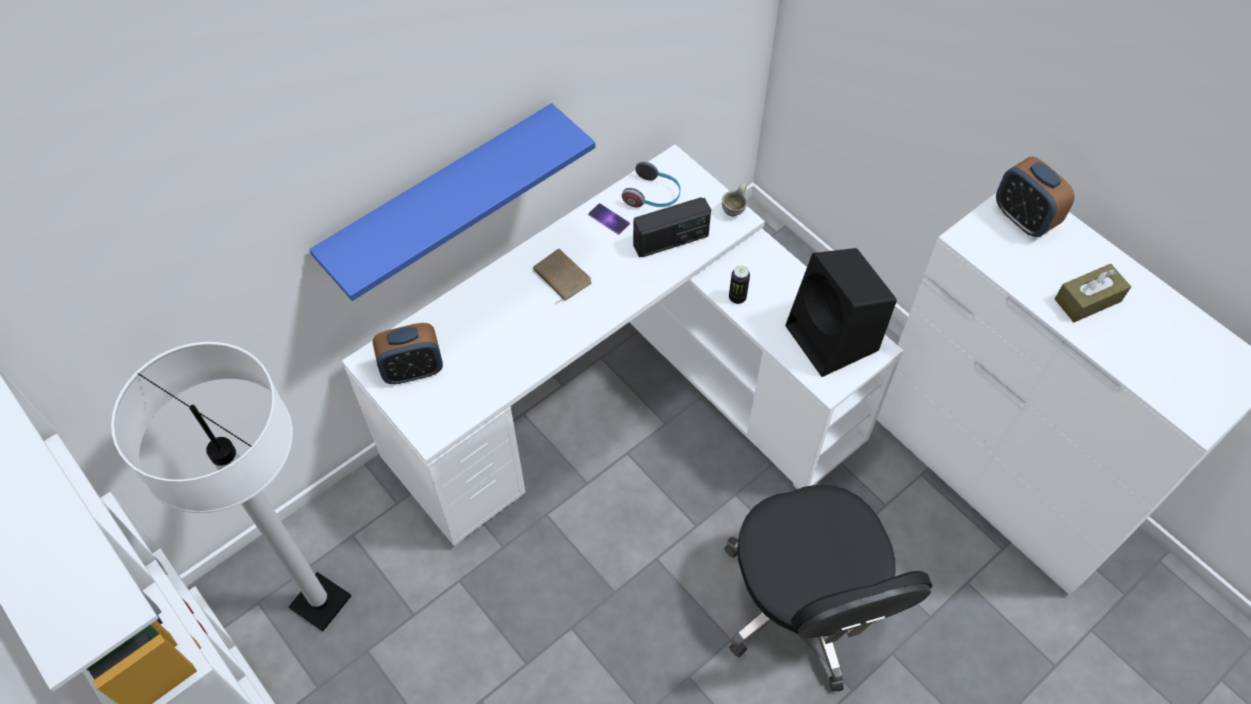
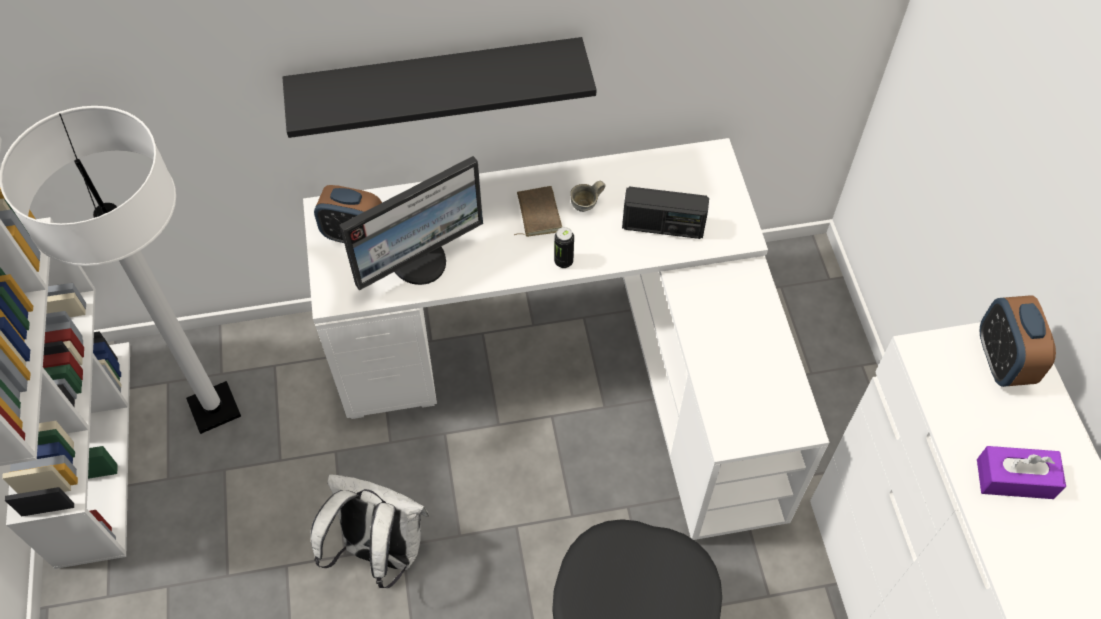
camera: 30 degrees right, 0 degrees up
blue shelf [309,103,595,301] -> black shelf [282,37,597,138]
phone [588,203,630,235] -> none
headphones [622,161,680,207] -> none
grey mug [722,182,748,217] -> grey mug moved to [570,181,605,212]
can [729,266,750,304] -> can moved to [554,227,574,268]
black speaker [785,248,897,377] -> none
brown tissue box [1055,264,1131,322] -> purple tissue box [977,446,1066,499]
none -> white backpack [311,475,429,588]
none -> monitor [339,156,483,291]

